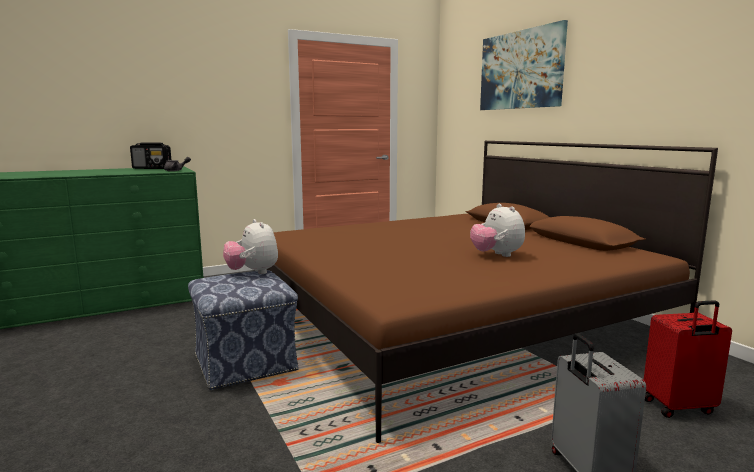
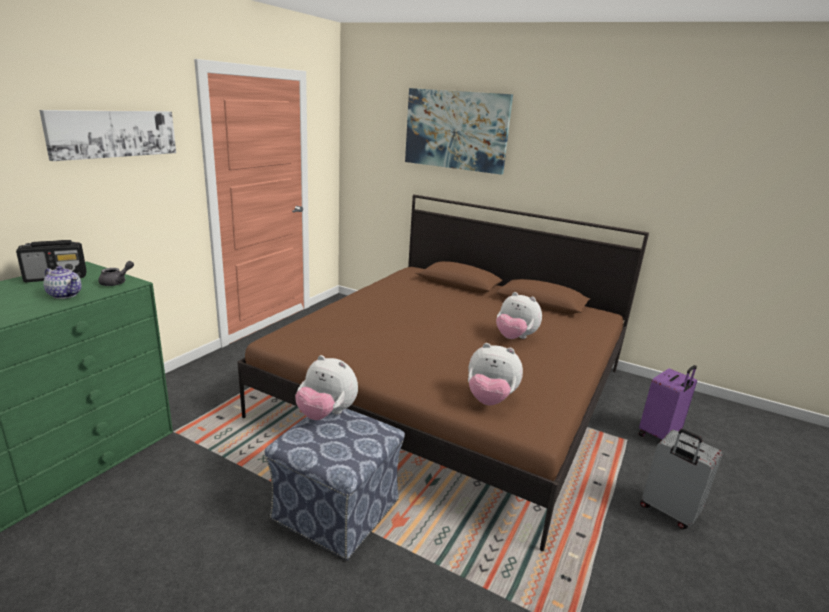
camera: 35 degrees left, 10 degrees up
red suitcase [644,300,732,418] -> purple suitcase [639,365,697,444]
none -> picture [39,110,176,161]
none -> teapot [44,266,82,299]
none -> plush toy [468,343,523,405]

